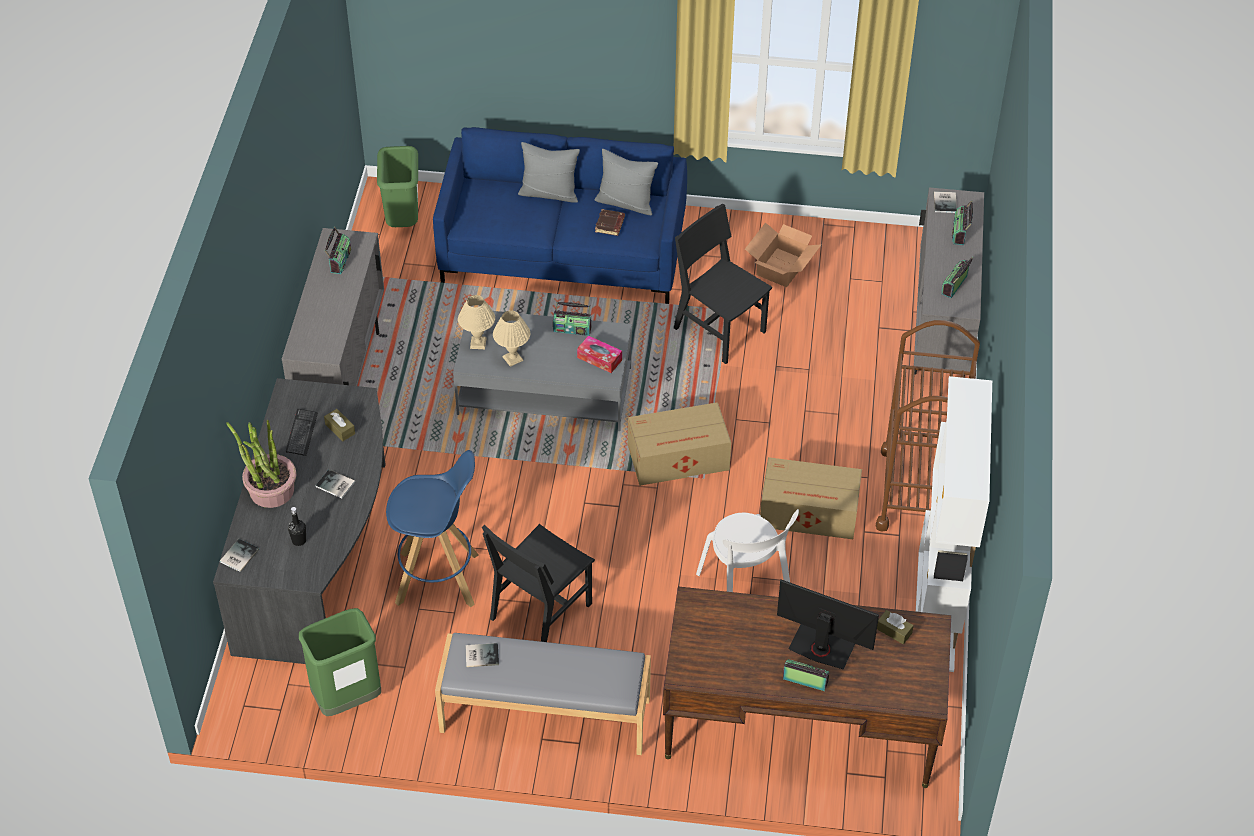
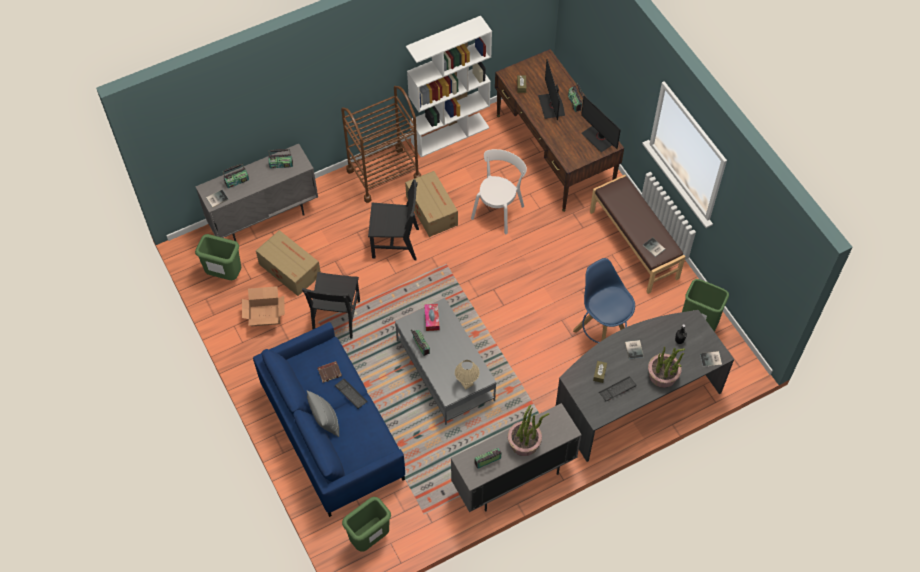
camera: 125 degrees left, 10 degrees up
grey bench [435,633,651,755] -> brown bench [590,175,685,294]
black chair [482,524,595,642] -> black chair moved to [368,180,419,260]
beige table lamp [493,310,530,367] -> none
grey pillow [595,149,658,215] -> none
cardboard box [628,402,731,486] -> cardboard box moved to [256,230,321,296]
none -> green trash can [195,234,241,280]
none -> keyboard [335,379,368,409]
none -> potted plant [508,405,550,456]
none -> monitor [581,96,621,153]

